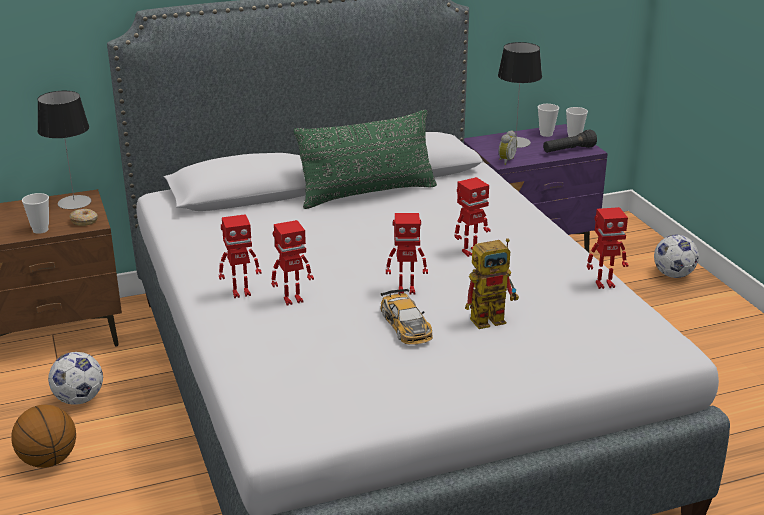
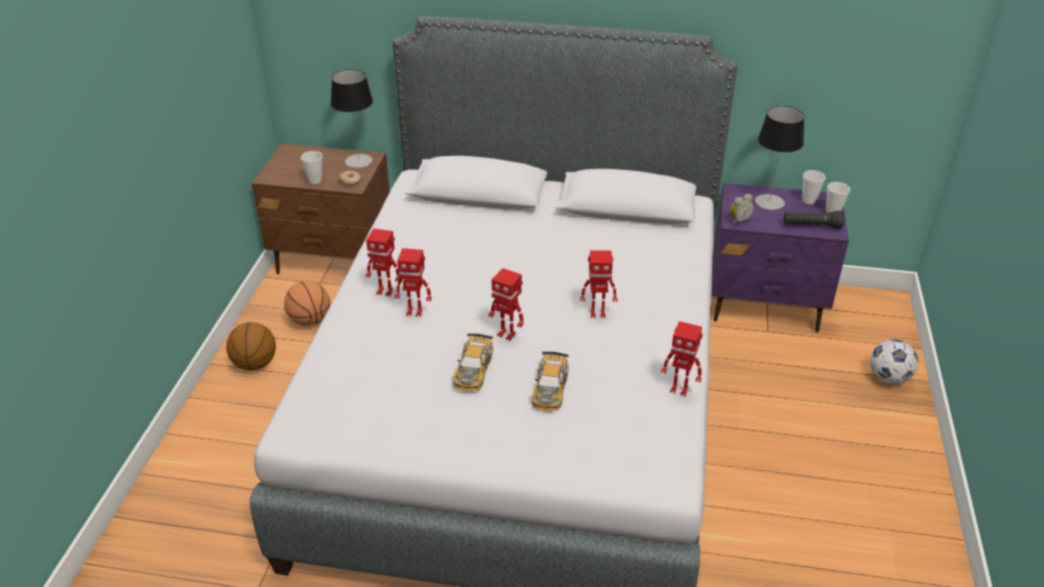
camera: 30 degrees right, 10 degrees up
football [48,352,103,405] -> basketball [284,281,330,326]
green pillow [294,110,437,209] -> none
toy robot [465,238,519,329] -> toy car [532,352,569,412]

